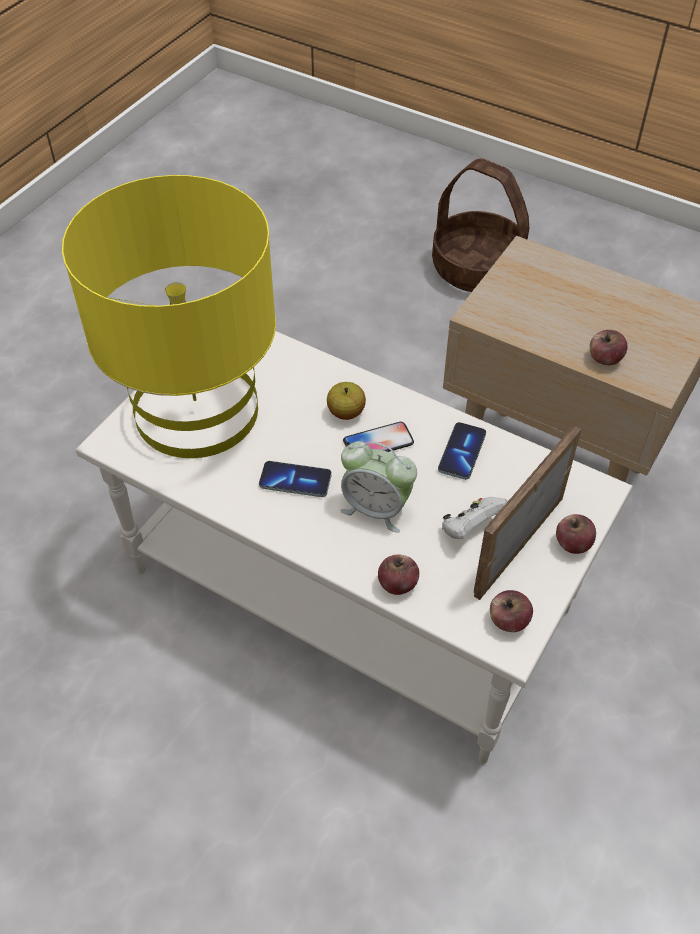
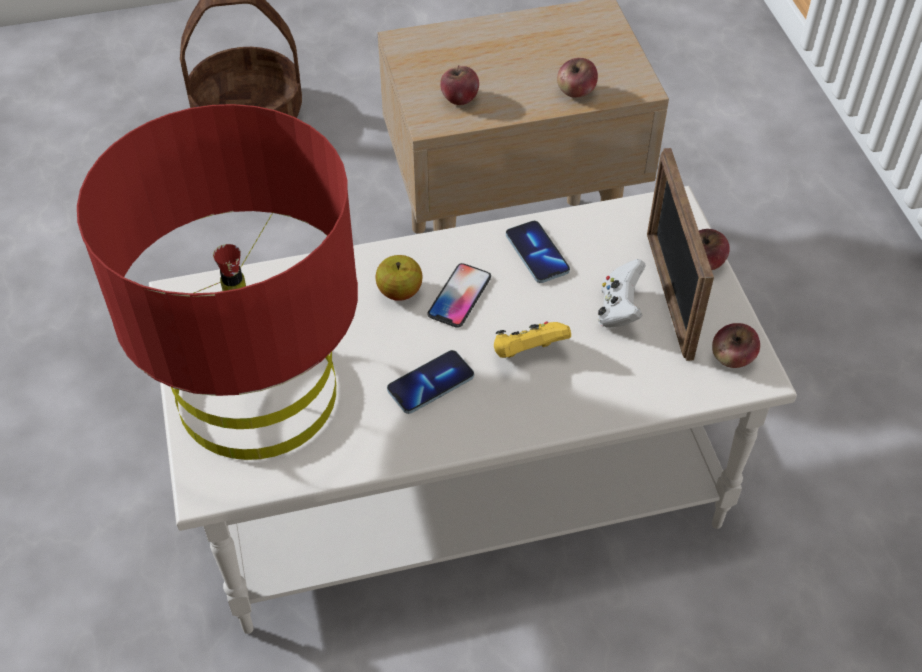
camera: 45 degrees left, 0 degrees up
yellow table lamp [62,175,276,458] -> red table lamp [77,104,358,460]
alarm clock [340,442,417,533] -> yellow game controller [494,321,571,358]
apple [378,555,419,595] -> apple moved to [440,66,479,105]

